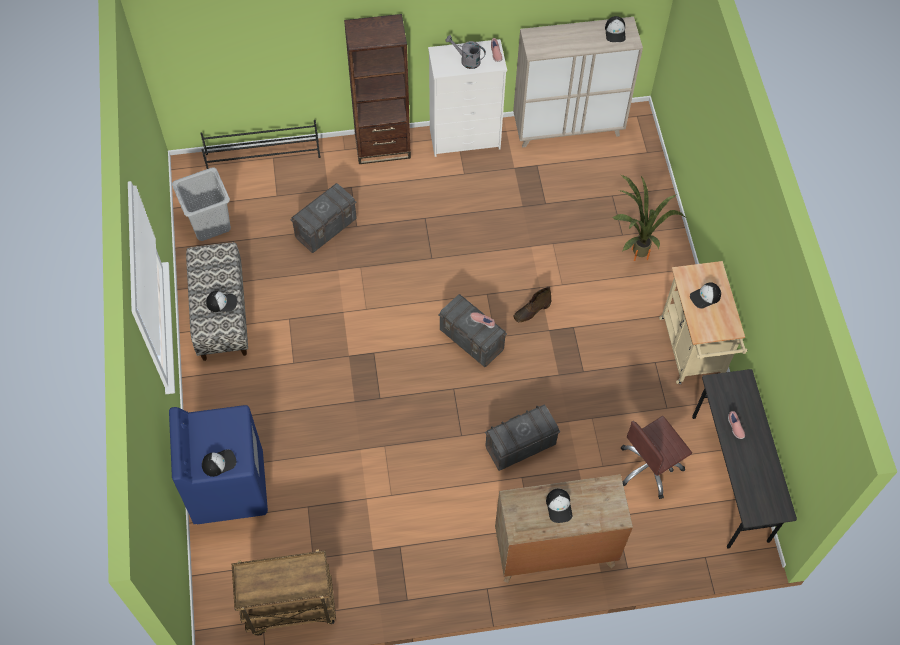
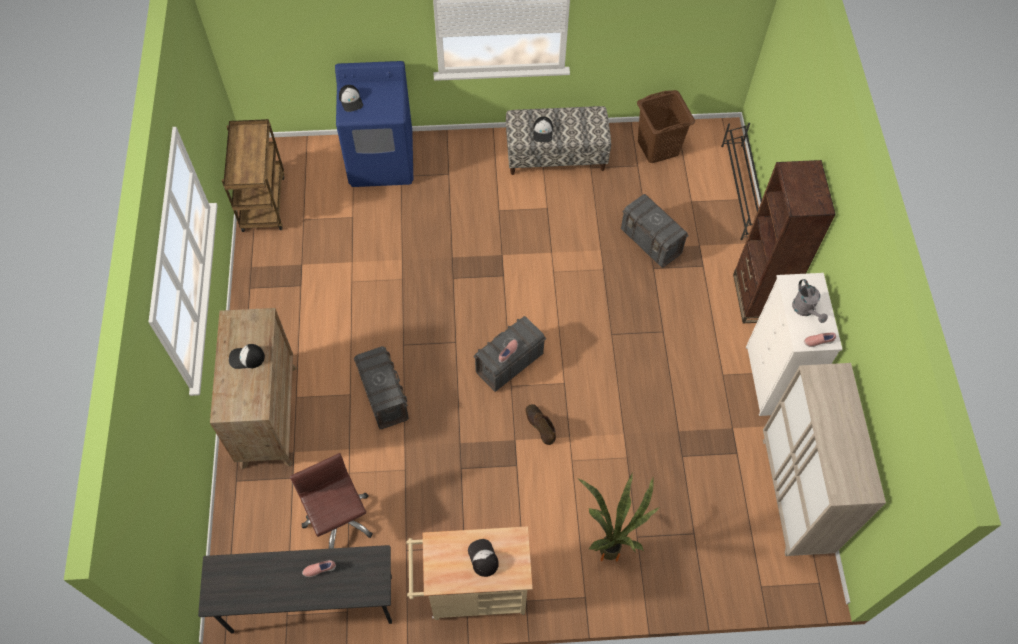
camera: 95 degrees right, 0 degrees up
grey laundry basket [172,167,231,241] -> brown laundry basket [637,90,695,163]
grey watering can [445,35,486,69] -> grey watering can turned 135 degrees clockwise [792,279,828,323]
cap [605,16,626,42] -> none

